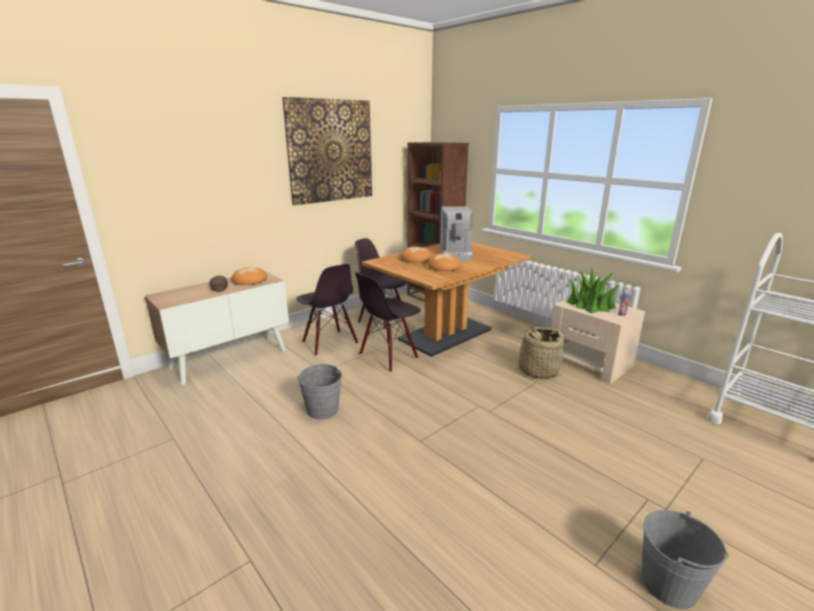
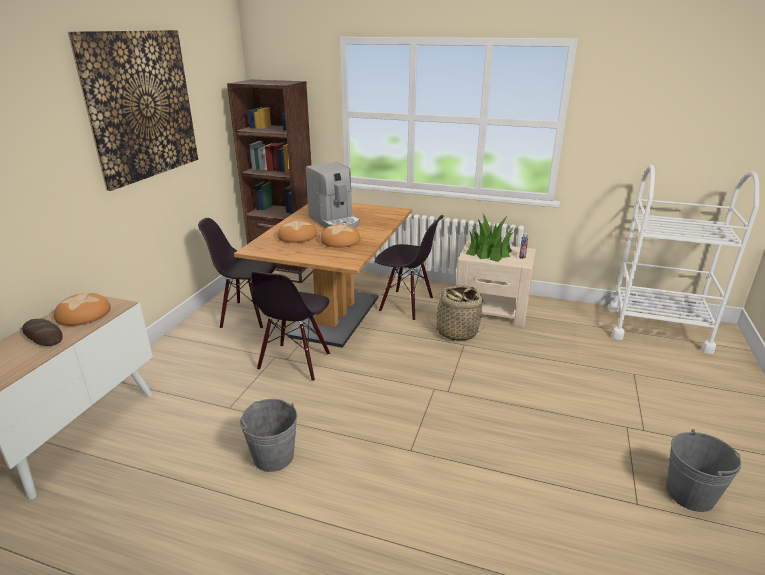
camera: 30 degrees left, 5 degrees up
black chair [296,264,358,356] -> black chair moved to [375,215,444,321]

